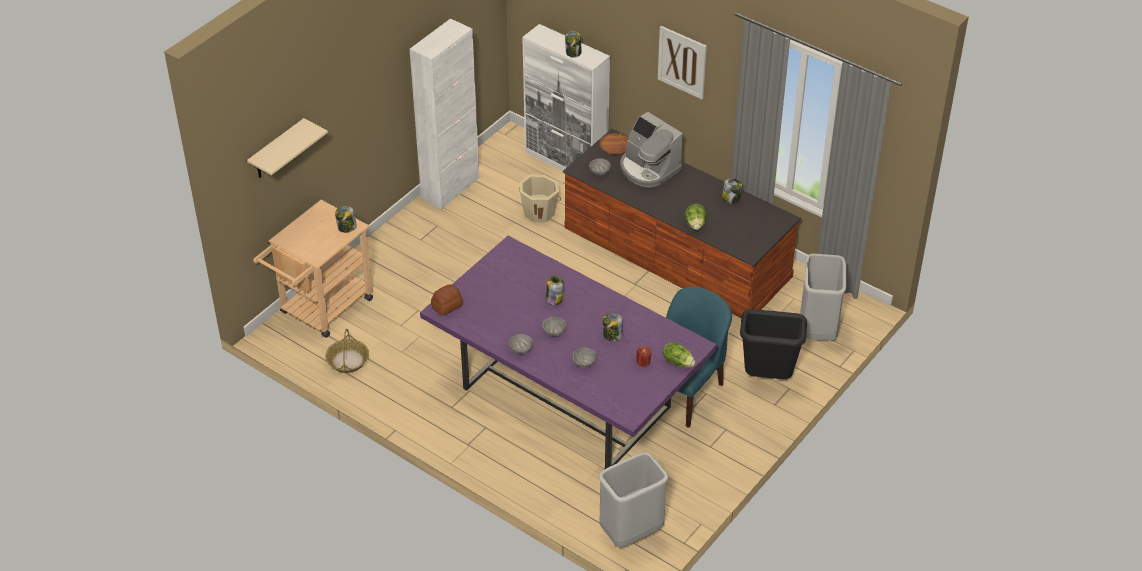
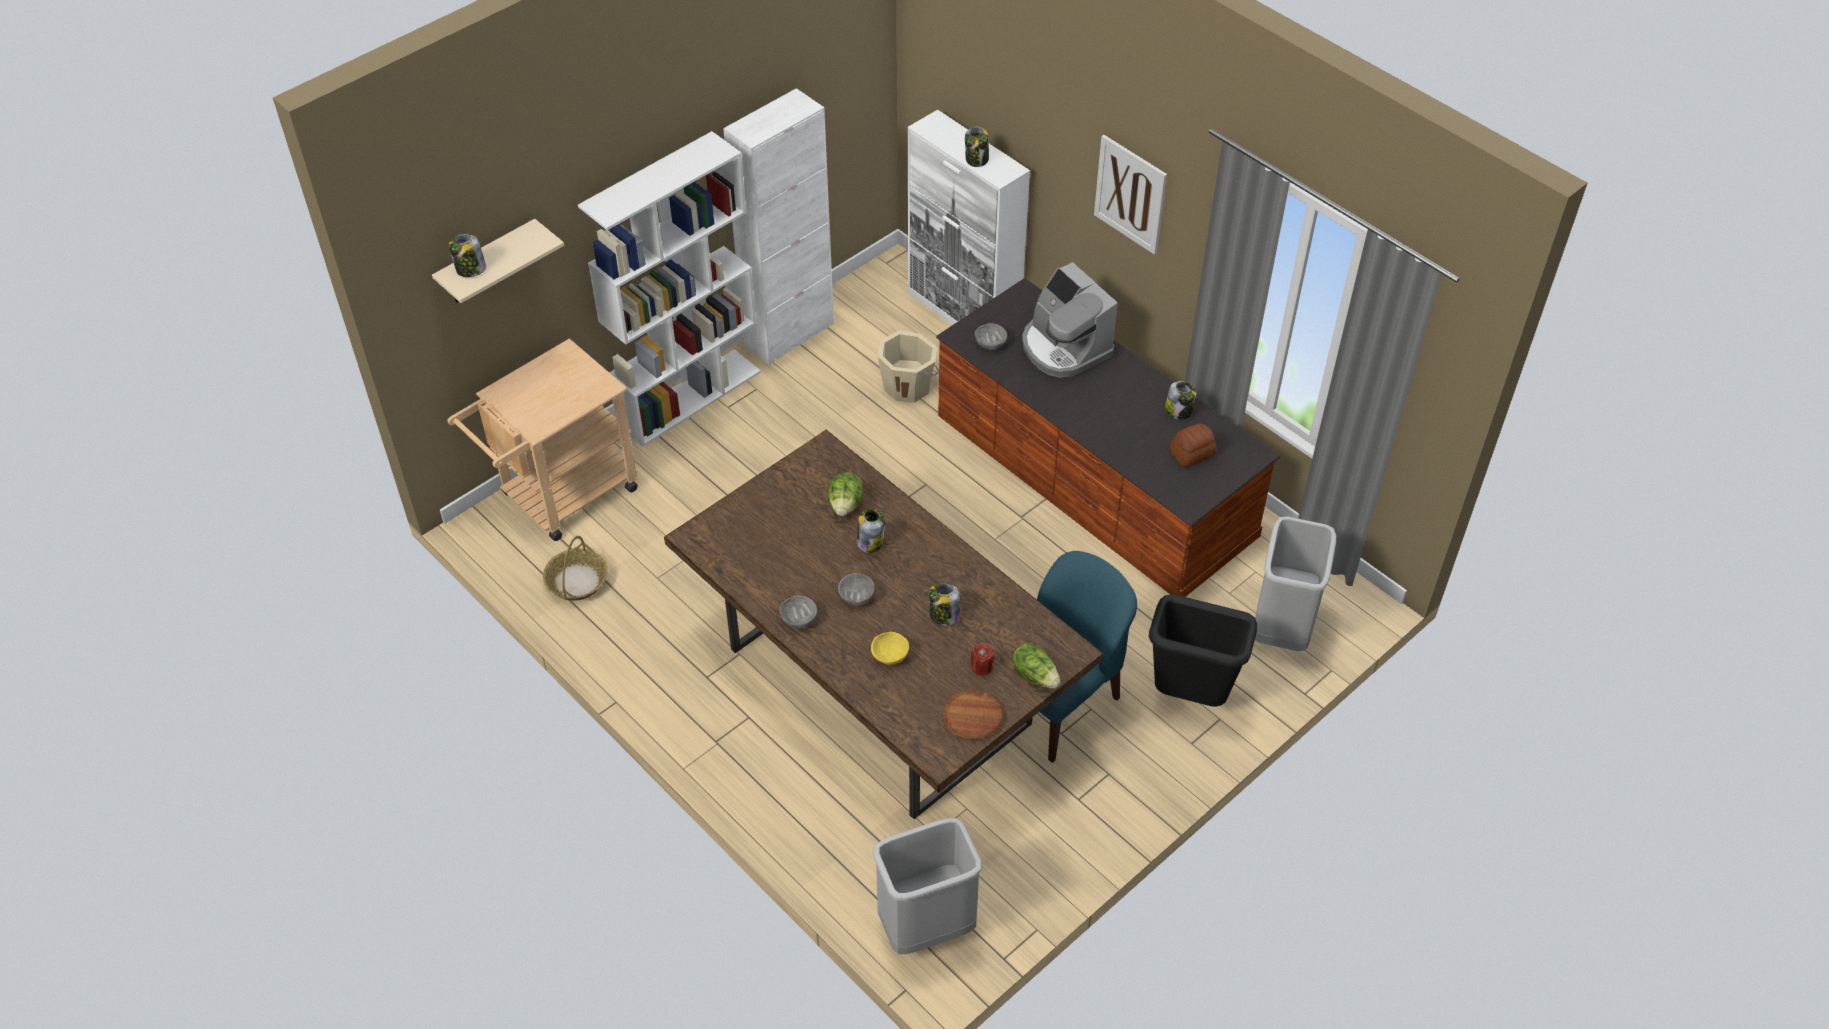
camera: 10 degrees right, 5 degrees up
jar [335,206,357,233] -> jar moved to [449,233,486,277]
purple dining table [420,236,717,469] -> brown dining table [664,430,1103,819]
bread [431,284,463,315] -> bread moved to [1170,424,1216,467]
grey bowl [572,347,597,368] -> yellow bowl [871,632,909,665]
brown plate [599,133,628,155] -> brown plate moved to [943,690,1003,739]
lettuce [685,204,707,230] -> lettuce moved to [828,472,863,516]
none -> white bookcase [578,131,761,447]

